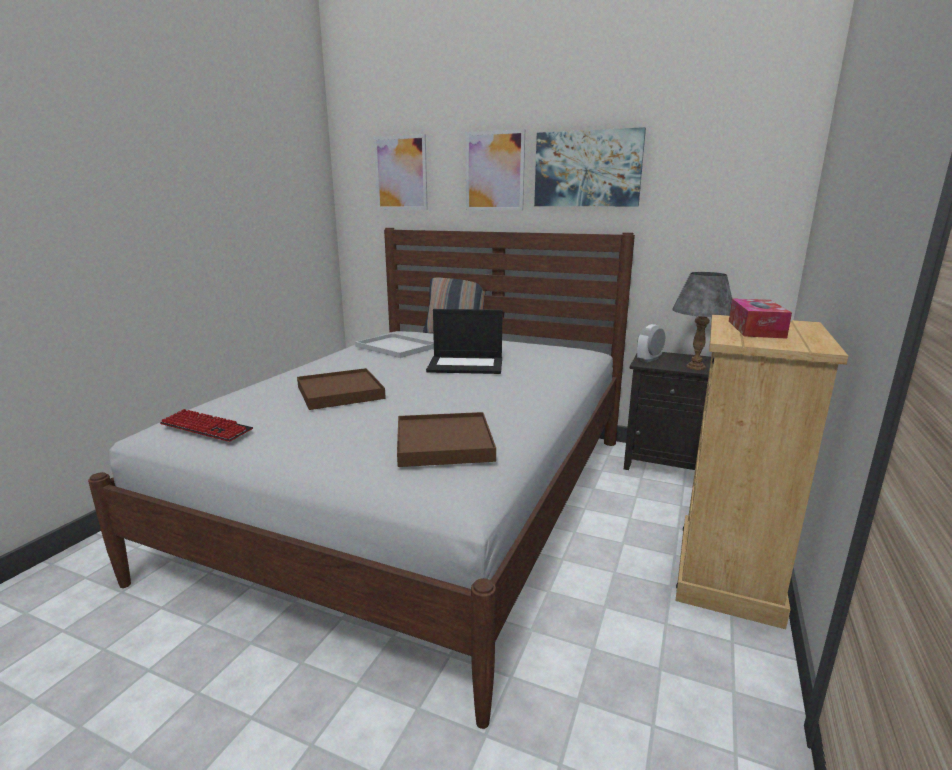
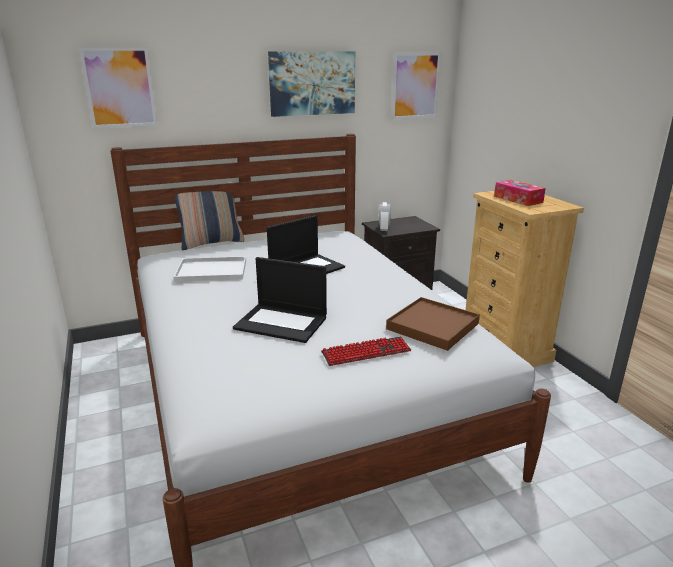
camera: 45 degrees left, 5 degrees up
keyboard [160,409,253,442] -> keyboard moved to [321,337,411,366]
brown tray [297,368,386,410] -> laptop [233,257,327,343]
picture [466,129,525,211] -> picture moved to [391,52,441,119]
grey table lamp [672,272,732,370] -> none

